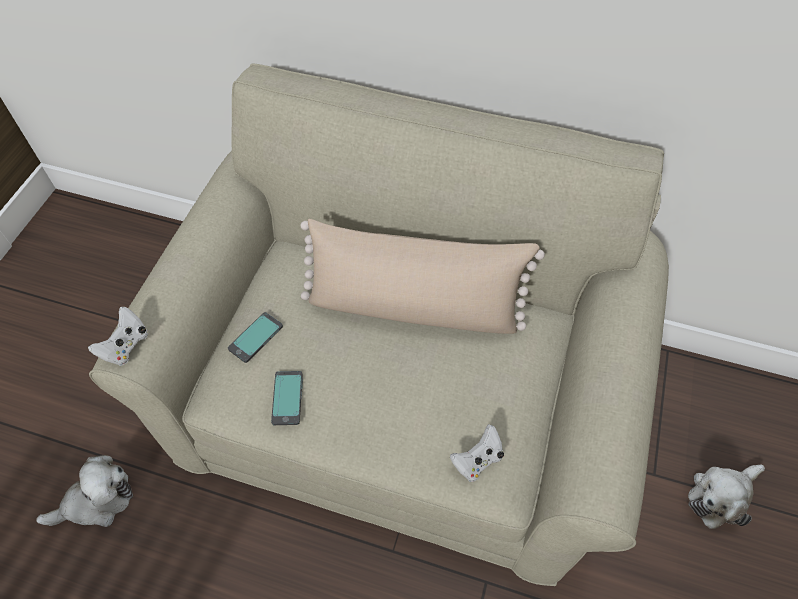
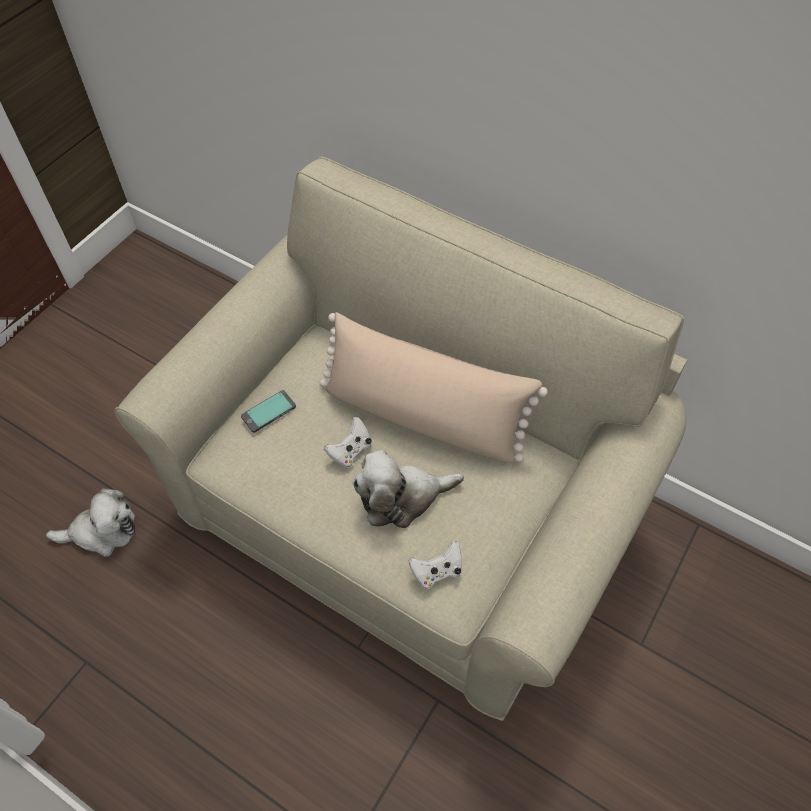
camera: 15 degrees right, 0 degrees up
white game controller [88,307,148,366] -> white game controller moved to [324,417,372,468]
phone [271,371,303,425] -> none
plush toy [688,465,765,529] -> plush toy moved to [353,450,464,528]

